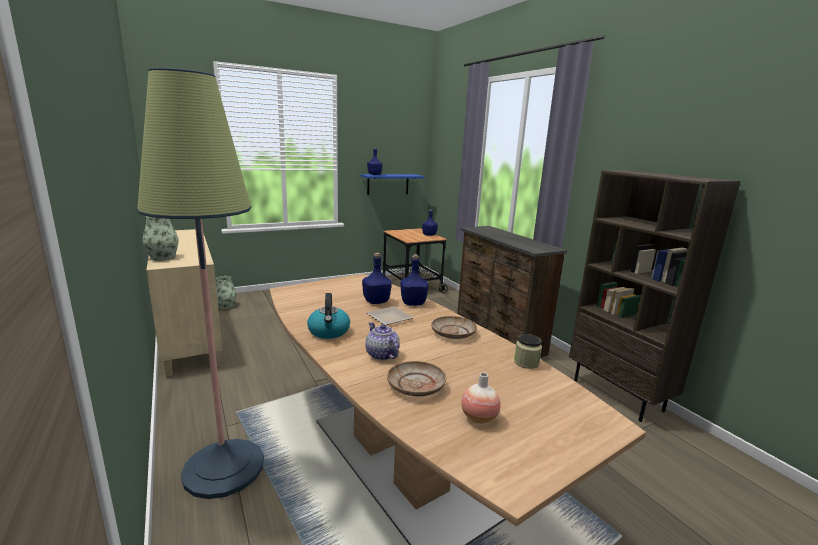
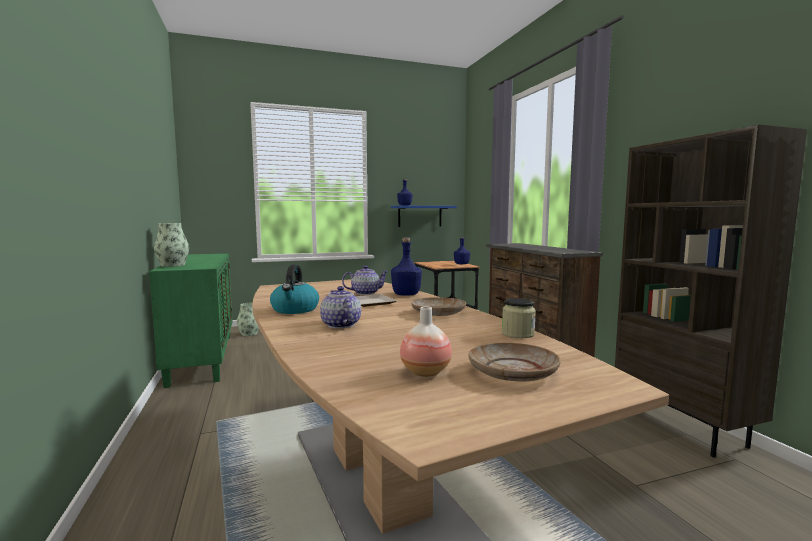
camera: 10 degrees right, 10 degrees down
floor lamp [137,68,264,499] -> none
beige cabinet [146,229,222,377] -> green cabinet [149,253,232,388]
blue bottle [362,253,392,304] -> teapot [342,265,389,295]
beige plate [387,361,446,396] -> beige plate moved to [469,342,561,382]

